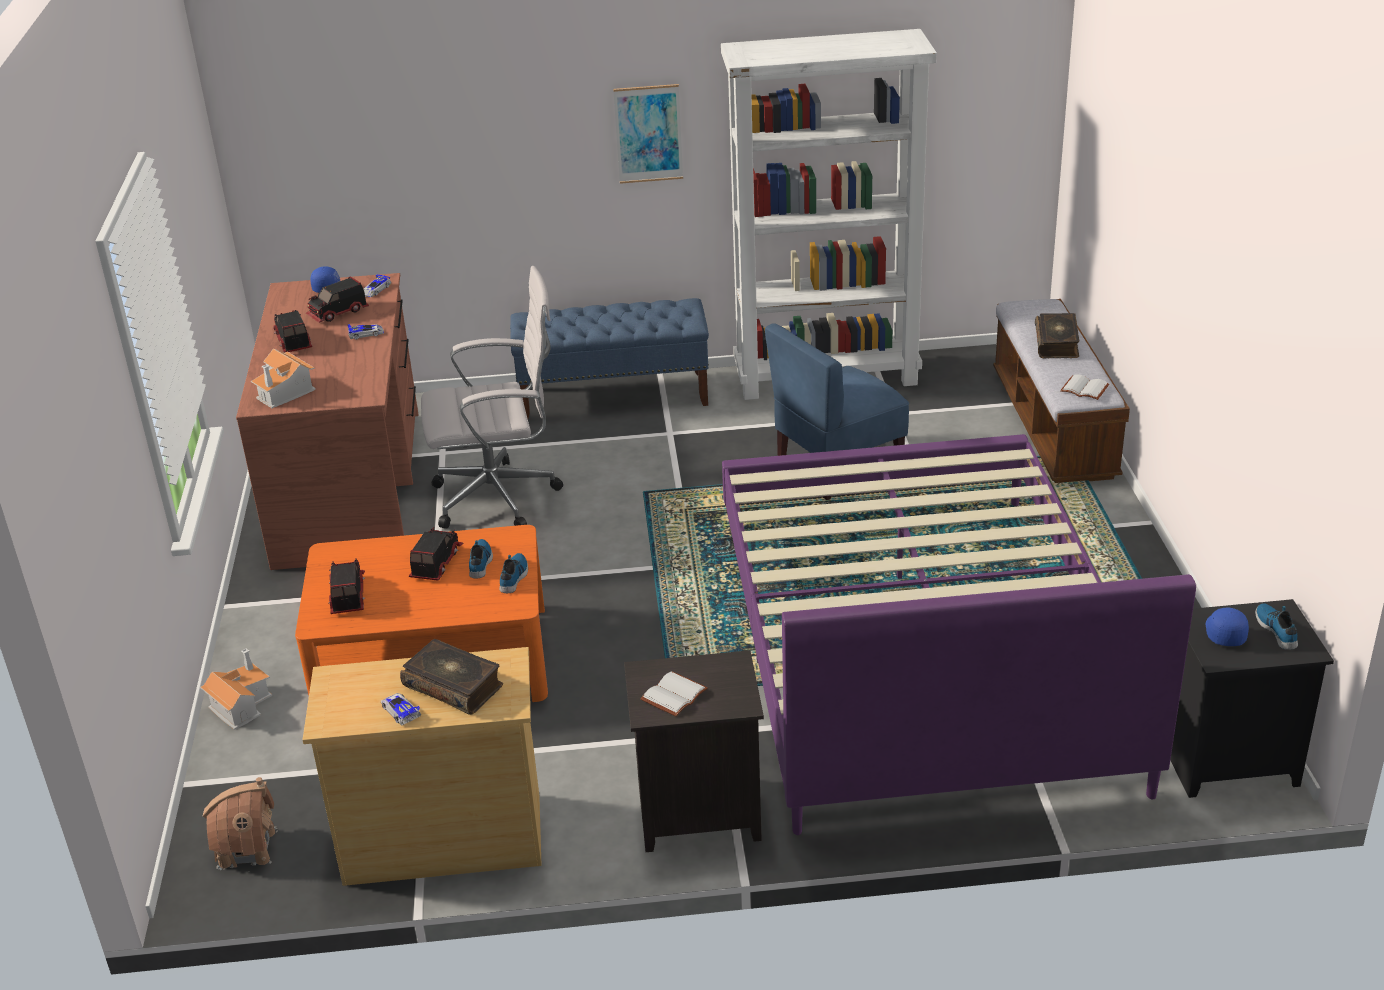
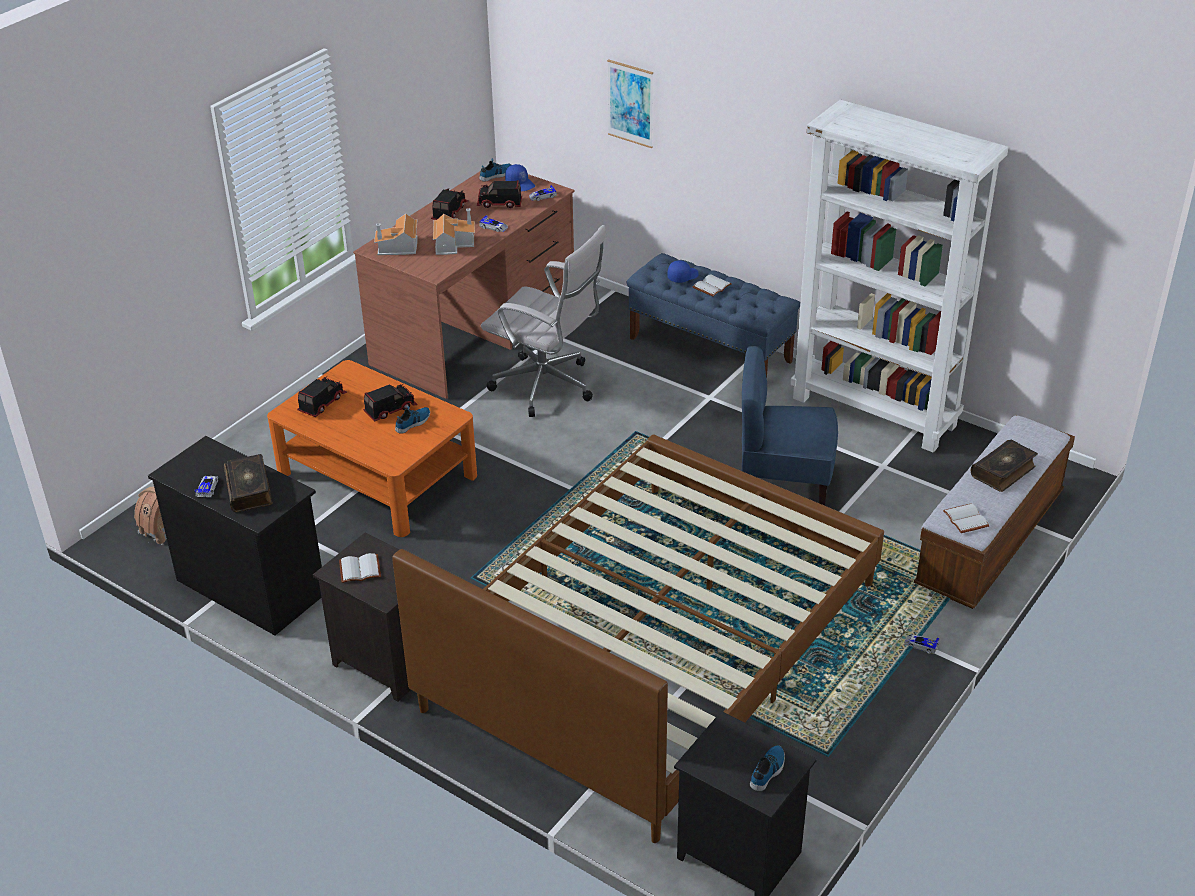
camera: 40 degrees right, 5 degrees up
toy house [200,648,272,730] -> toy house moved to [433,208,475,255]
beige dresser [303,647,542,886] -> black dresser [148,436,322,635]
shoe [499,553,528,593] -> shoe moved to [480,158,511,182]
picture [613,84,683,184] -> picture moved to [607,59,653,148]
purple bed [722,434,1196,835] -> brown bed [392,435,884,843]
blue cap [1206,608,1249,646] -> blue cap moved to [668,260,699,283]
none -> white book [693,274,731,296]
none -> toy car [904,634,939,654]

